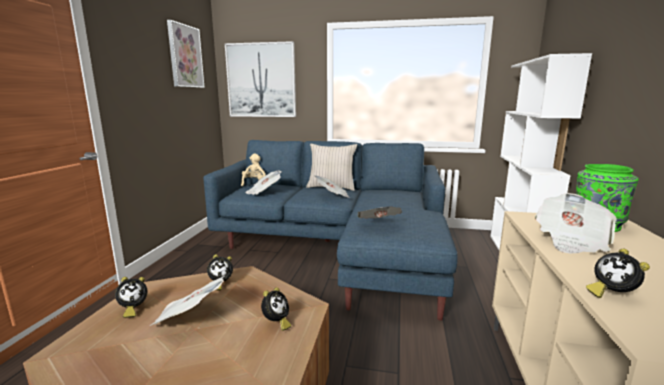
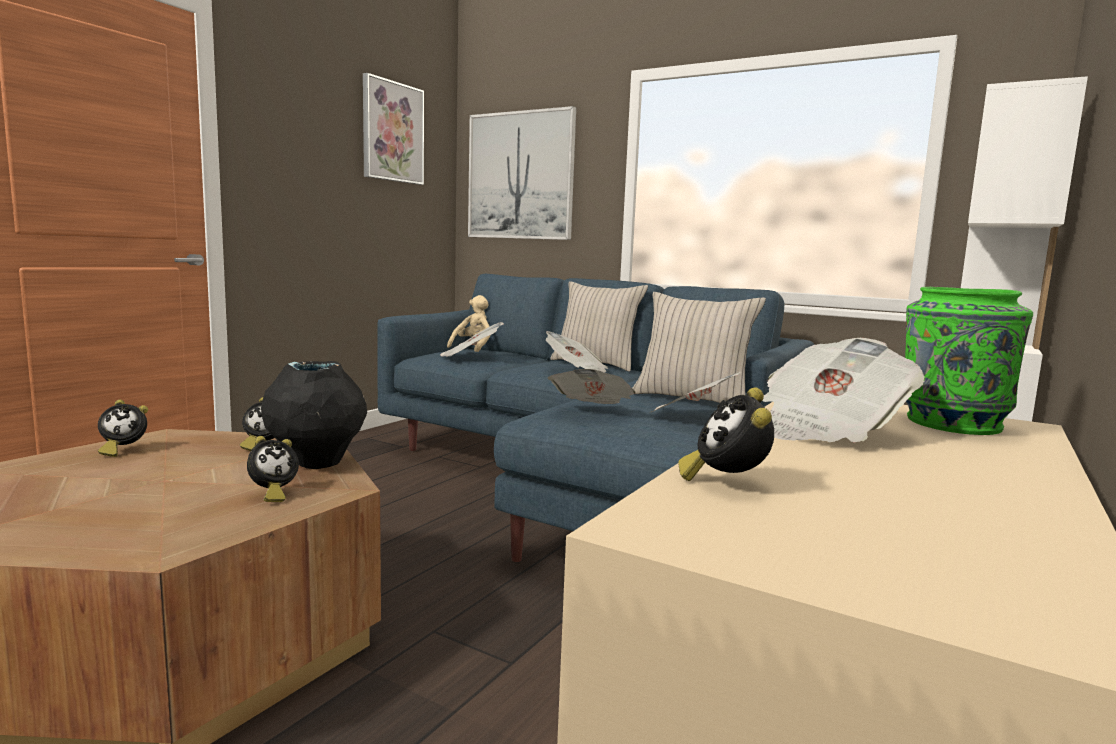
camera: 20 degrees right, 5 degrees down
newspaper [150,276,224,326] -> newspaper moved to [649,372,741,413]
none -> black vase [261,361,367,469]
none -> beige pillow [632,292,766,403]

